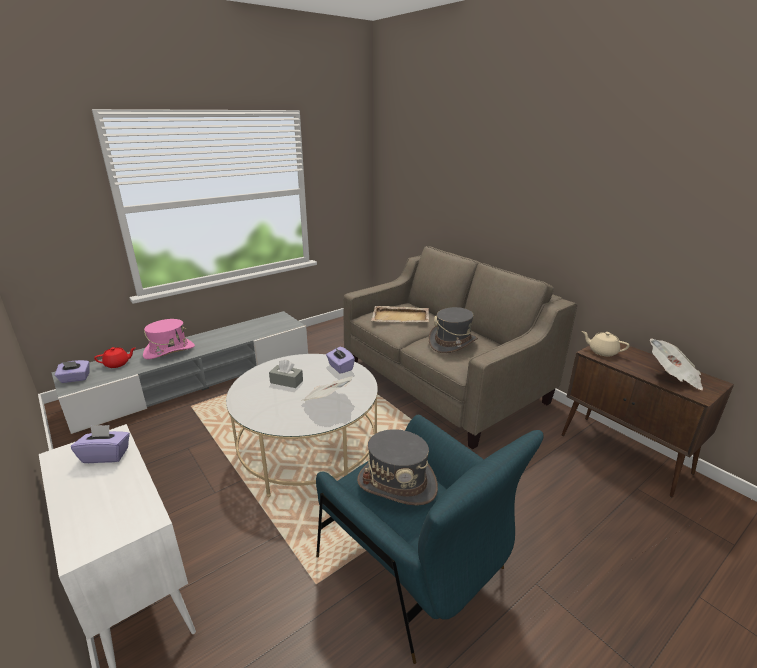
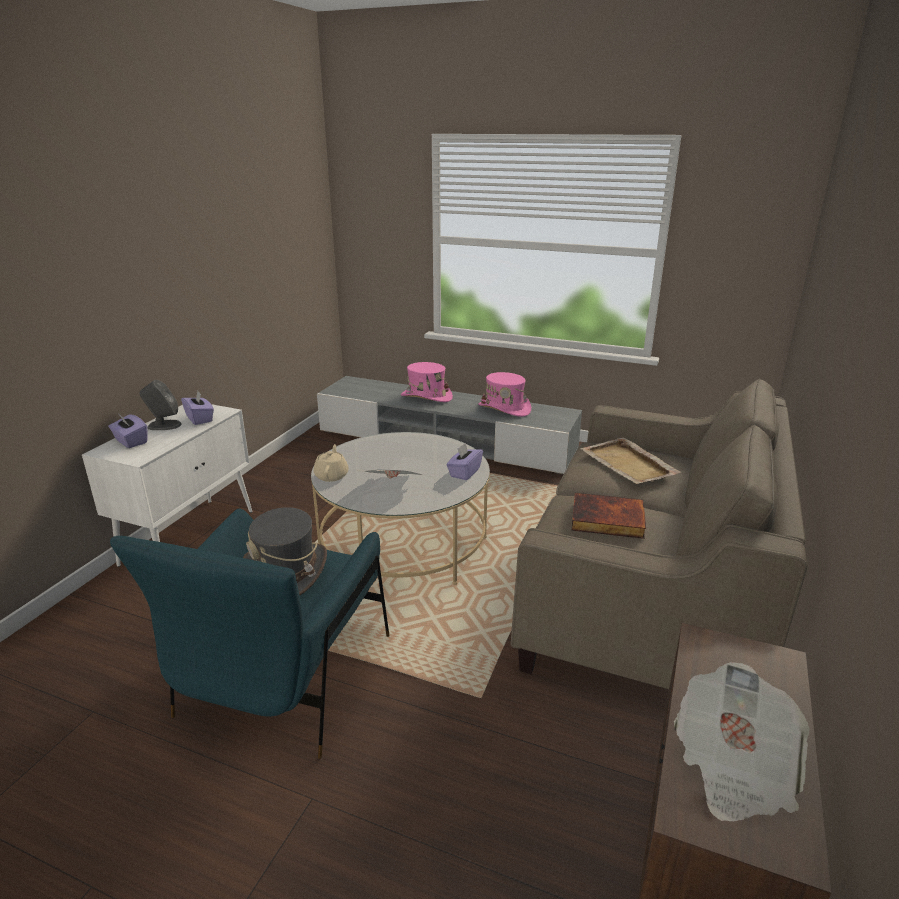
camera: 60 degrees right, 0 degrees up
purple tissue box [55,360,90,383] -> purple tissue box moved to [109,412,148,448]
red teapot [94,347,135,368] -> none
grey tissue box [269,359,303,388] -> none
grey hat [428,307,478,353] -> book [572,493,646,539]
beige teapot [582,331,629,357] -> beige teapot moved to [313,444,348,482]
none -> grey speaker [139,380,182,430]
none -> pink hat [478,372,531,417]

